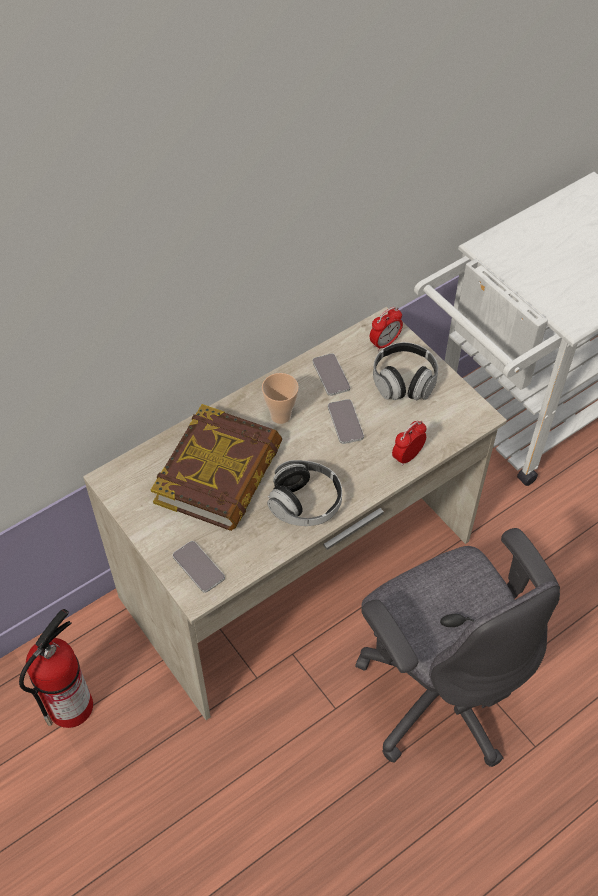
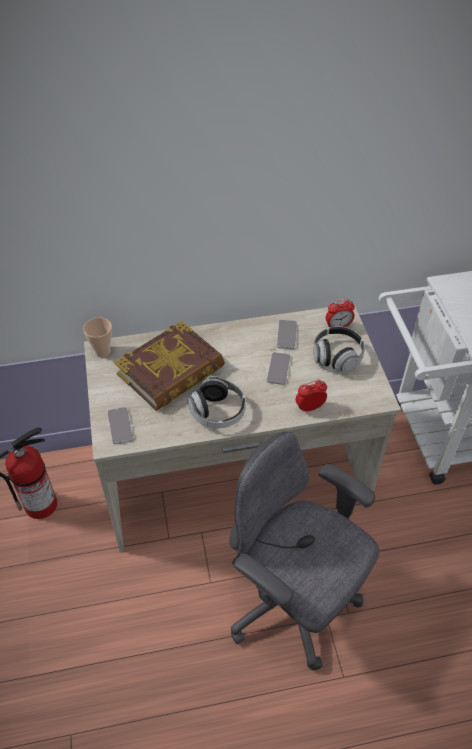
camera: 25 degrees right, 5 degrees down
cup [262,373,299,424] -> cup moved to [83,317,112,357]
grey office chair [355,528,560,767] -> grey office chair turned 135 degrees clockwise [229,432,379,670]

